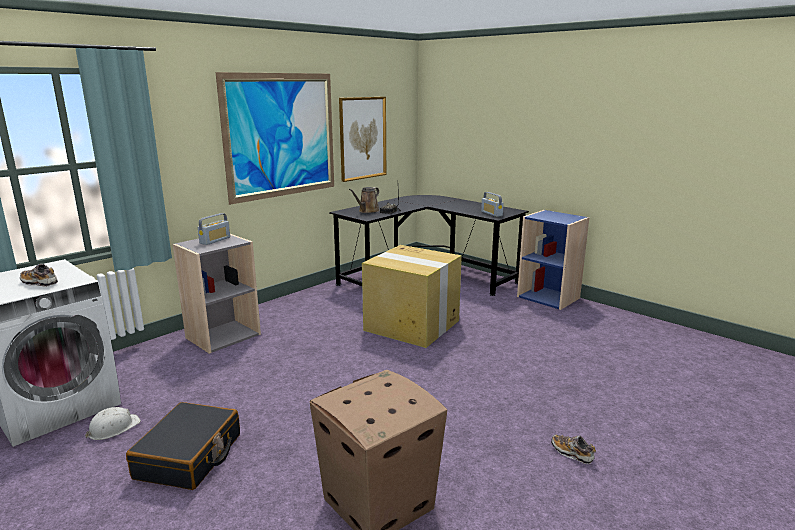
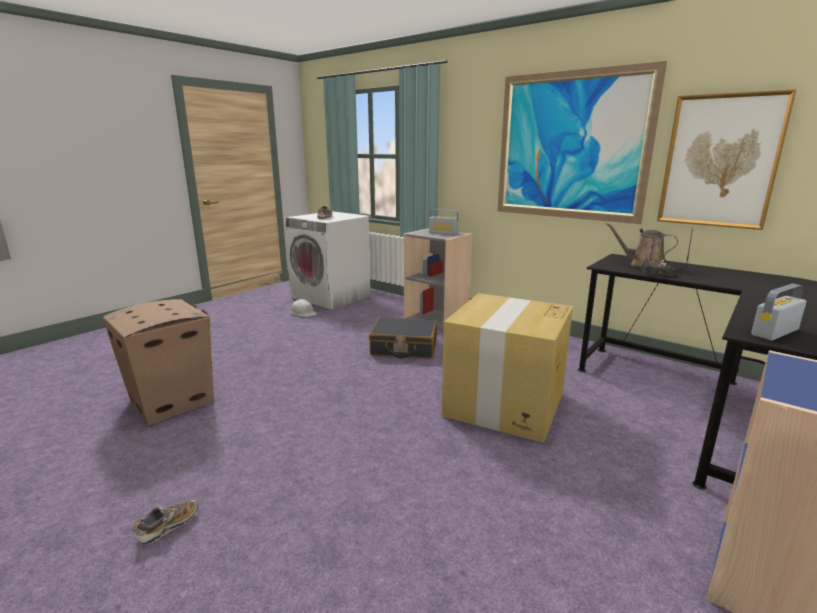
camera: 85 degrees right, 0 degrees up
black suitcase [126,402,240,490] -> black suitcase moved to [369,317,437,359]

